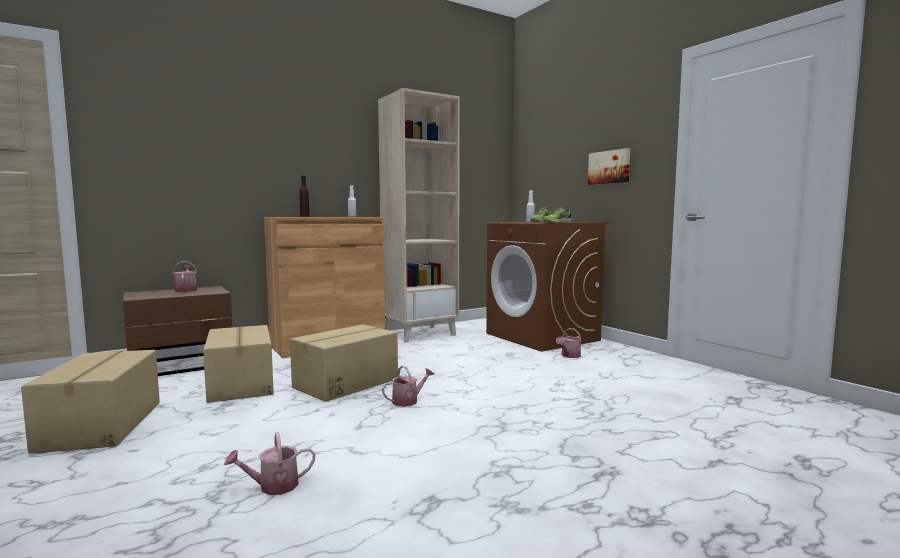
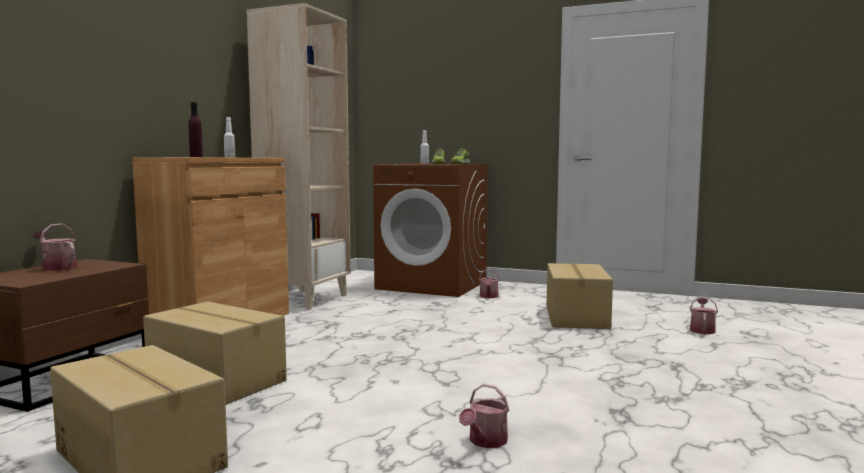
camera: 35 degrees left, 0 degrees up
cardboard box [290,324,398,402] -> cardboard box moved to [547,263,613,329]
watering can [382,365,435,407] -> watering can moved to [690,297,718,334]
picture [588,148,630,185] -> none

